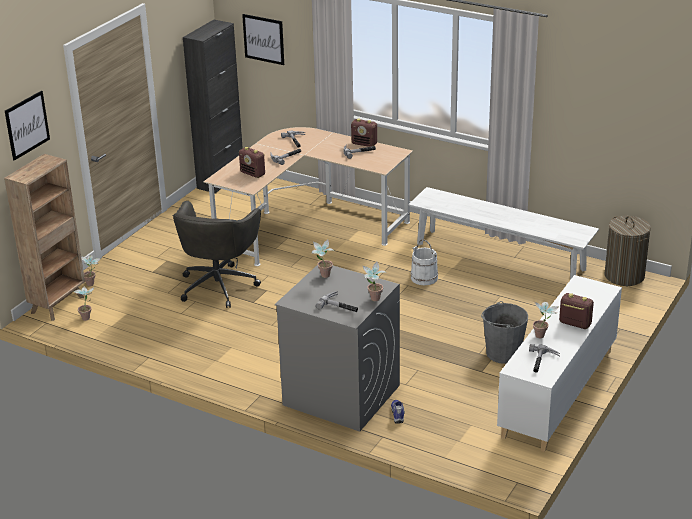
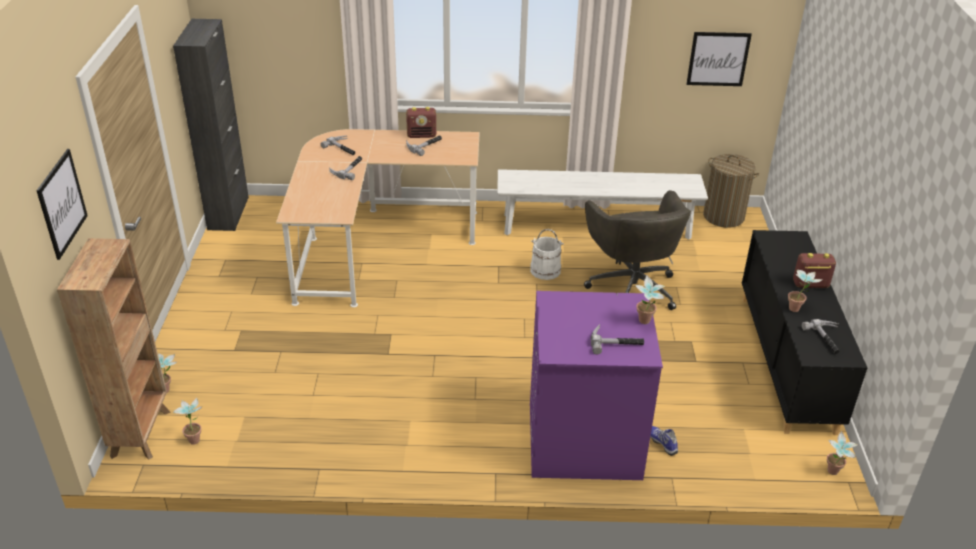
camera: 30 degrees left, 5 degrees up
grey office chair [173,201,261,308] -> grey office chair moved to [584,190,691,310]
radio [239,147,265,178] -> none
picture [242,14,284,65] -> picture moved to [686,32,752,86]
grey washing machine [275,265,400,432] -> purple washing machine [530,291,663,480]
potted plant [311,239,334,278] -> potted plant moved to [827,431,857,475]
grey bucket [481,301,528,364] -> none
white cabinet [497,275,622,452] -> black cabinet [742,230,867,435]

